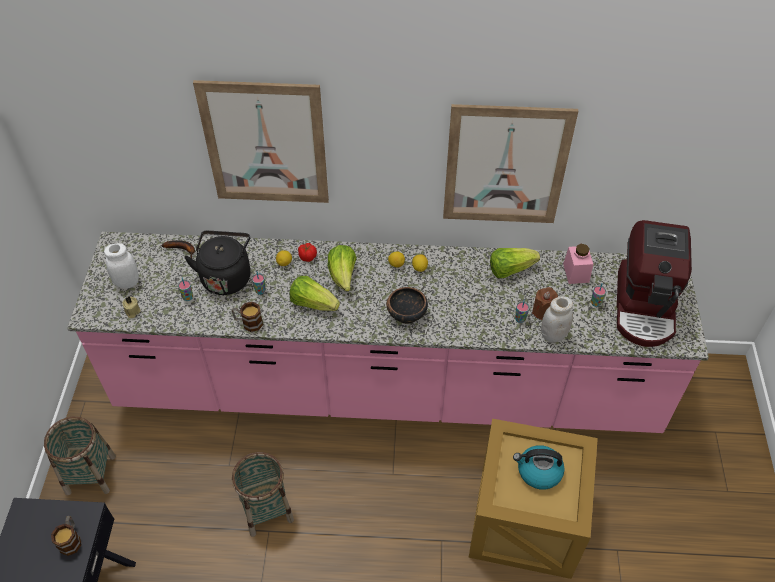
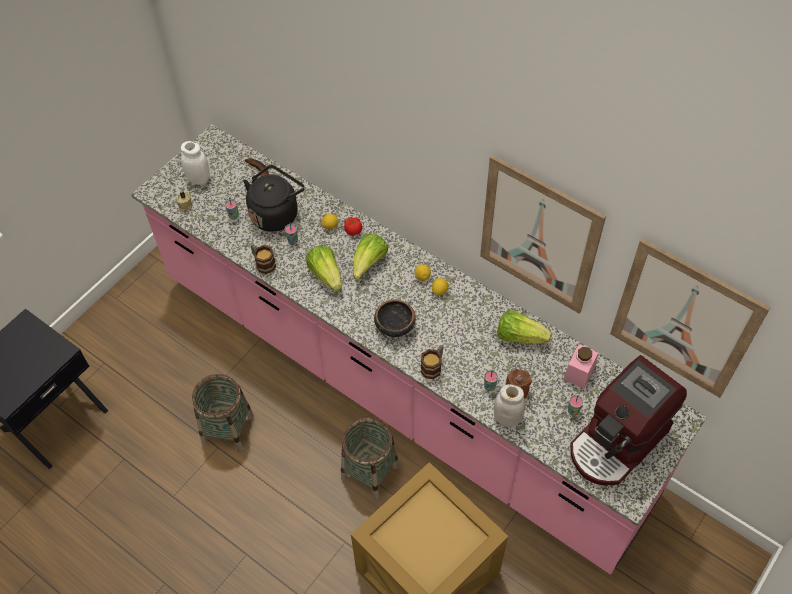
camera: 35 degrees right, 5 degrees up
basket [44,416,116,495] -> basket moved to [341,418,399,499]
mug [51,516,82,556] -> mug moved to [421,345,443,379]
picture [193,80,329,203] -> picture moved to [610,239,771,398]
kettle [513,445,565,490] -> none

